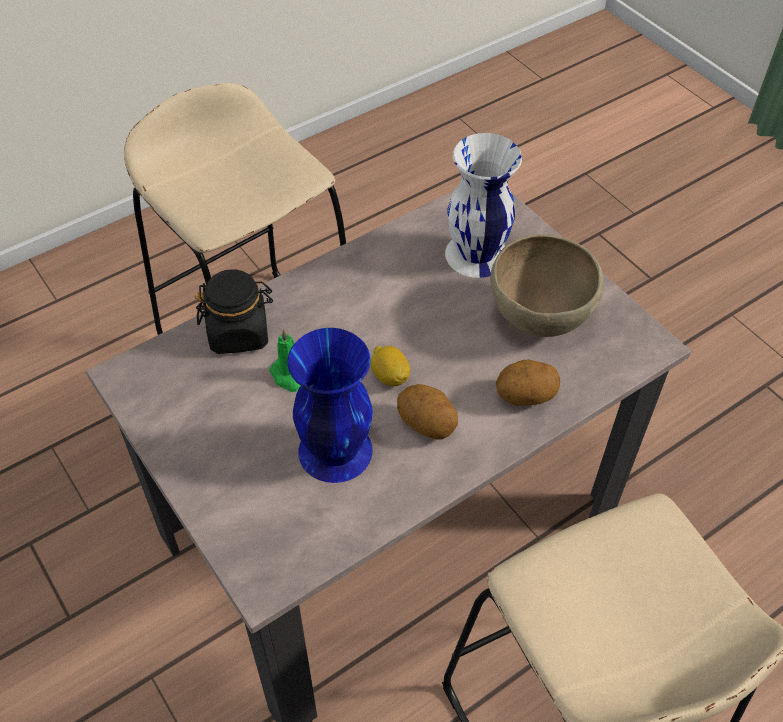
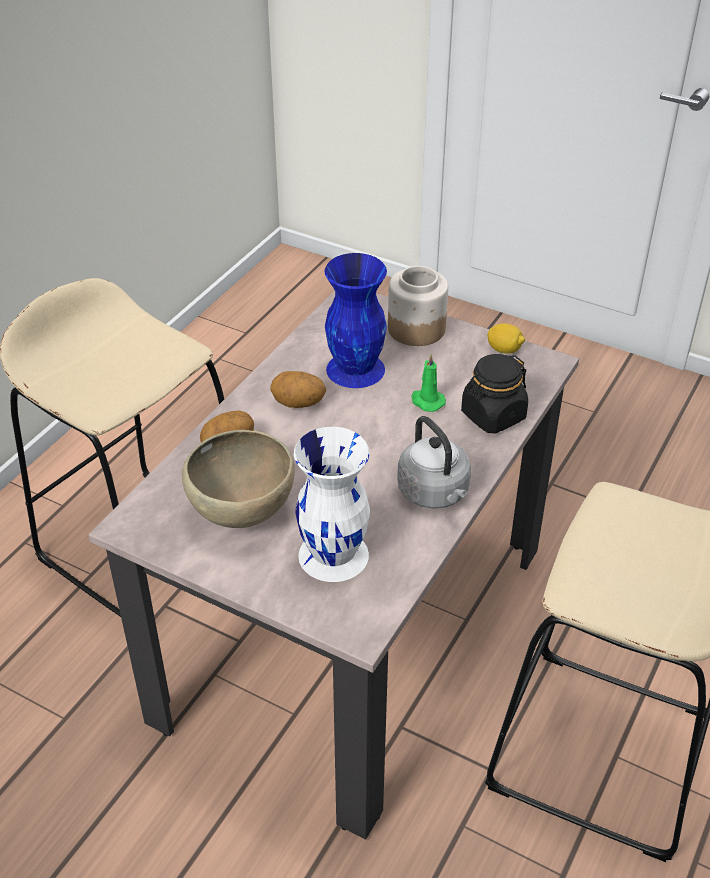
camera: 155 degrees right, 10 degrees down
lemon [371,346,410,386] -> lemon moved to [487,323,525,354]
none -> jar [388,266,448,346]
none -> grey kettle [397,416,471,509]

